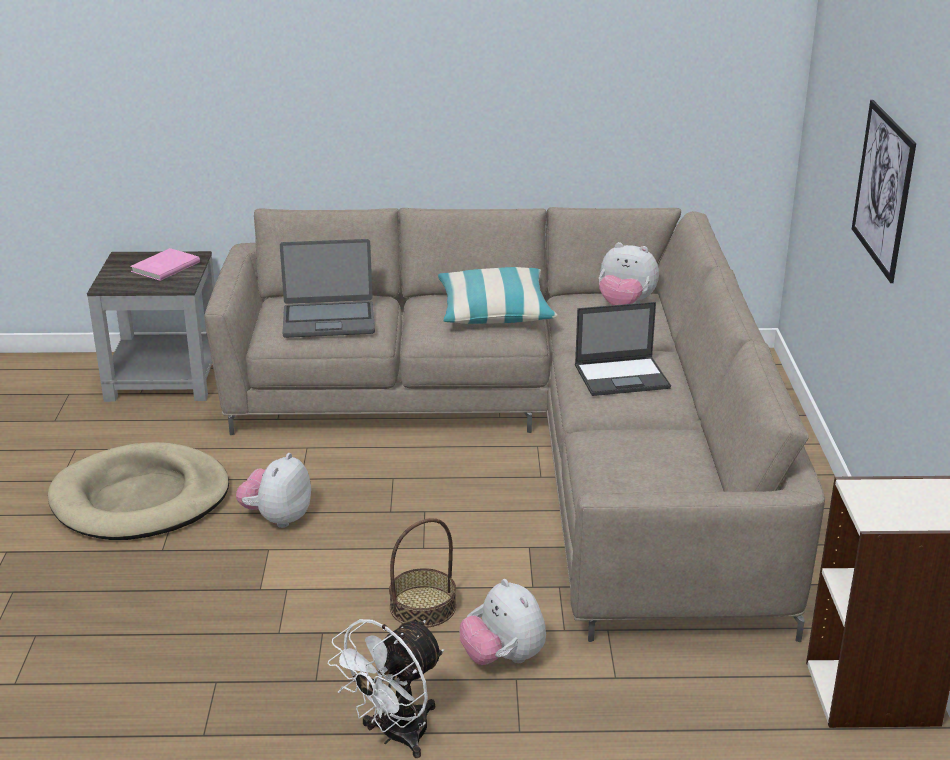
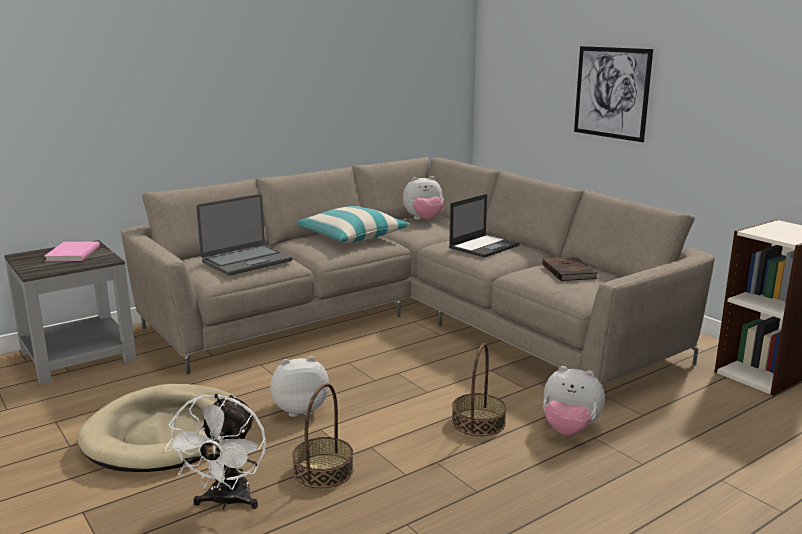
camera: 35 degrees left, 10 degrees down
plush toy [236,453,311,528] -> plush toy turned 90 degrees clockwise [270,356,329,417]
white fan [328,619,444,758] -> white fan moved to [164,394,266,510]
none -> basket [292,383,354,488]
none -> brown book [542,257,598,281]

